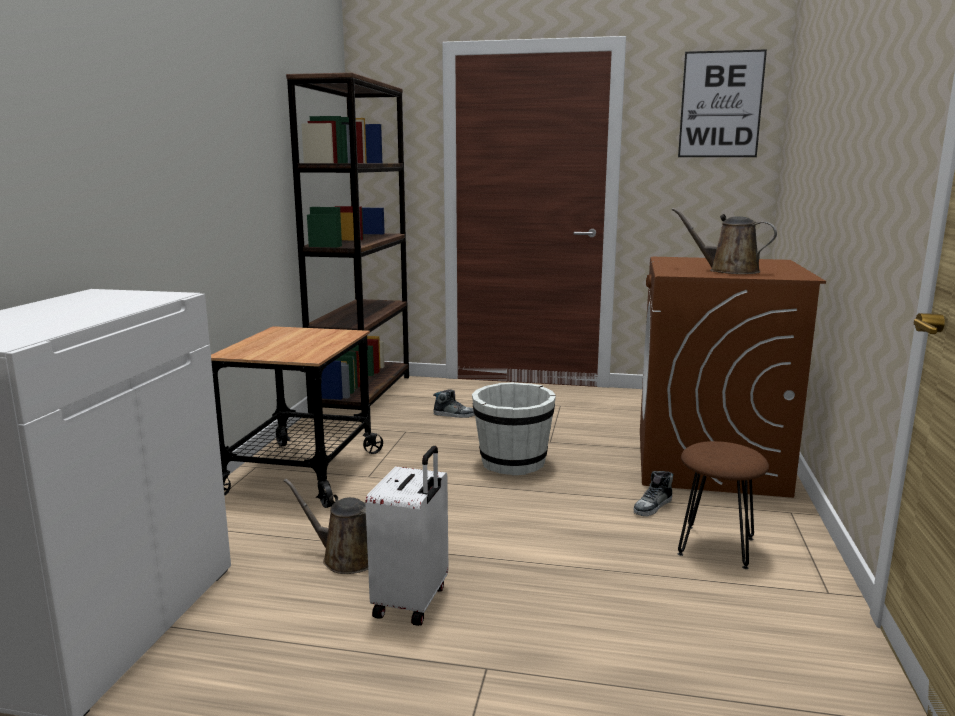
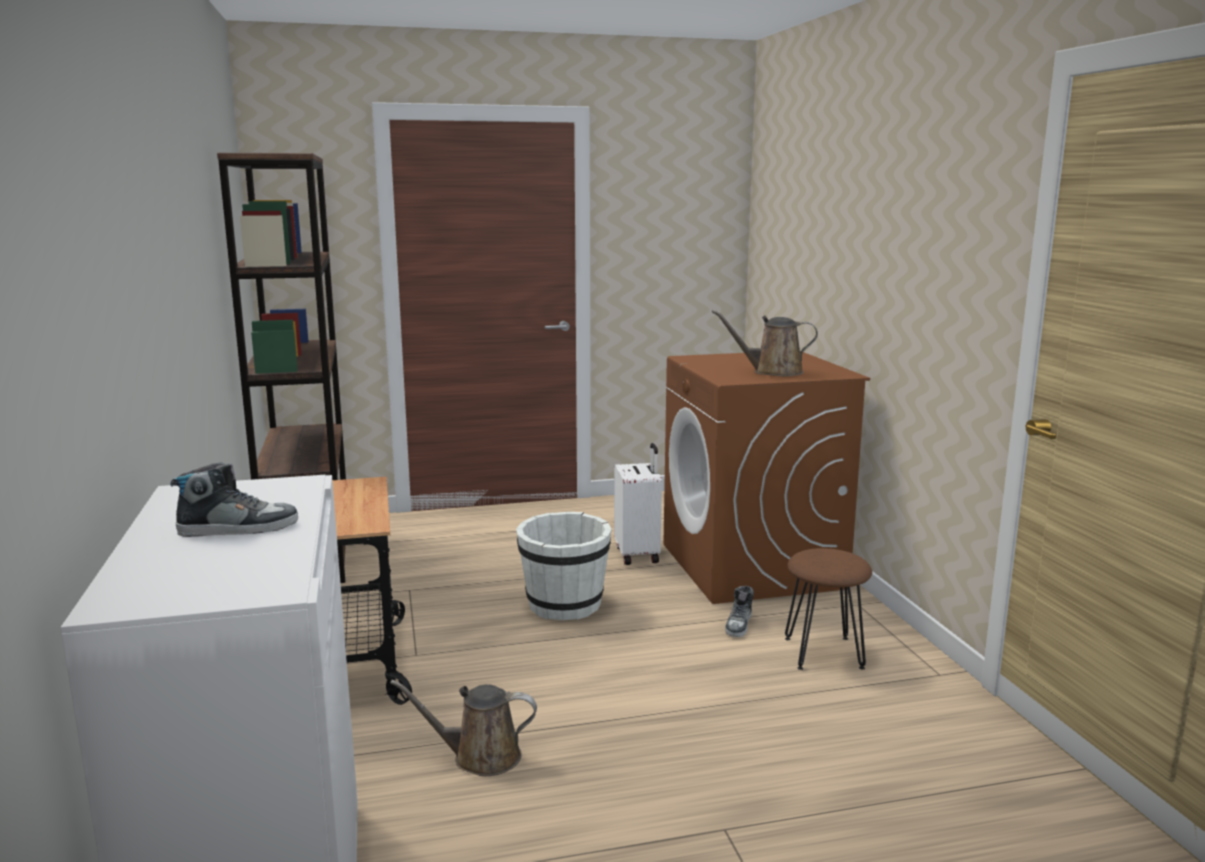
camera: 25 degrees left, 0 degrees up
white suitcase [365,446,448,626] -> white suitcase moved to [614,443,662,565]
shoe [433,389,475,418] -> shoe moved to [170,462,298,537]
picture [678,49,767,157] -> none

